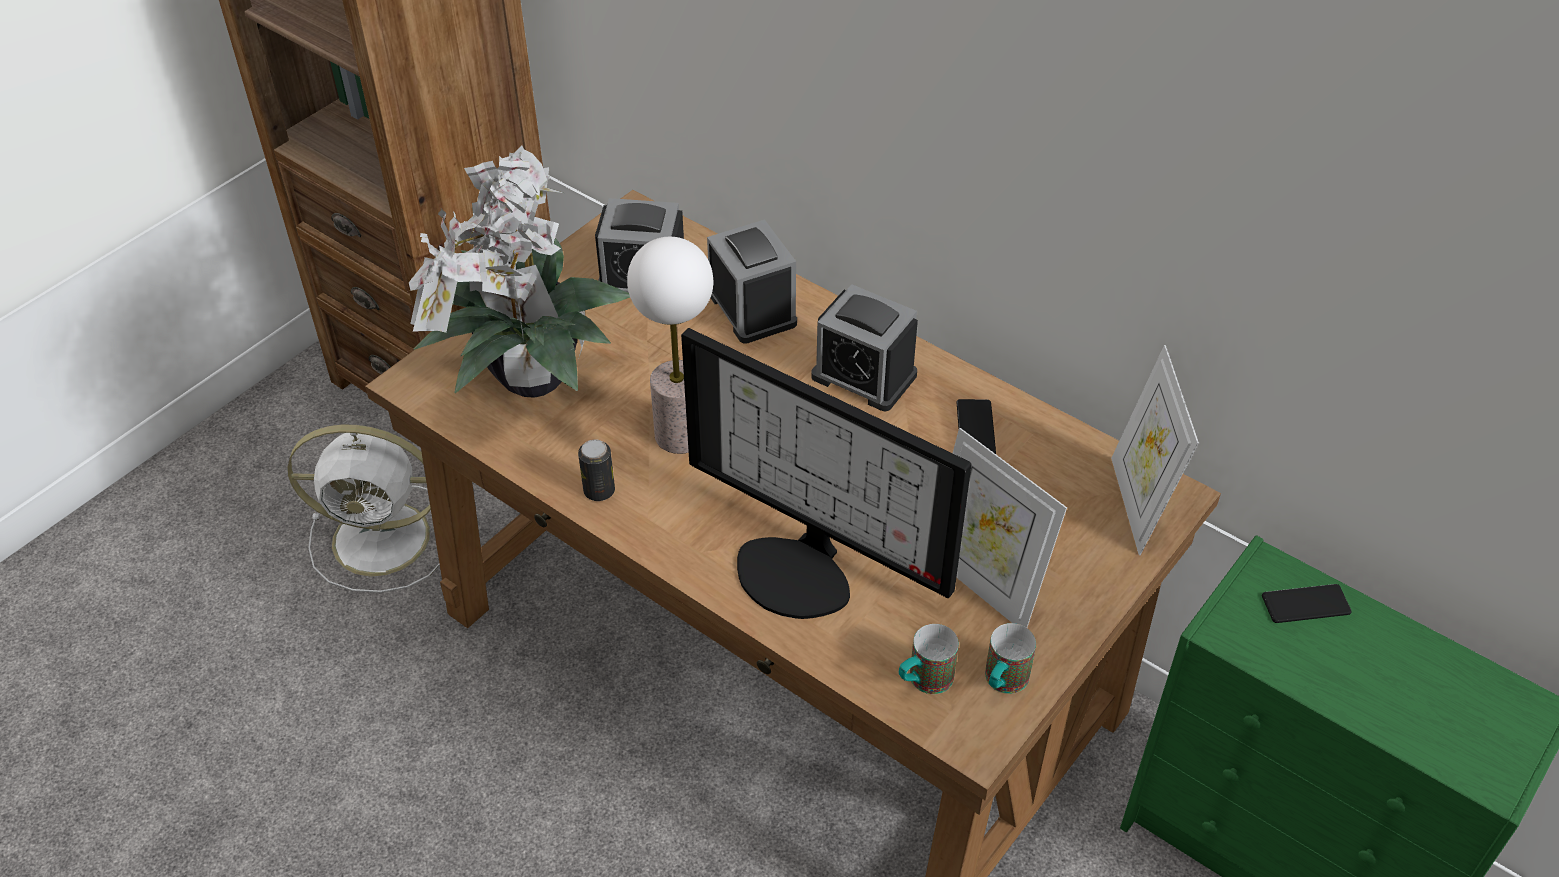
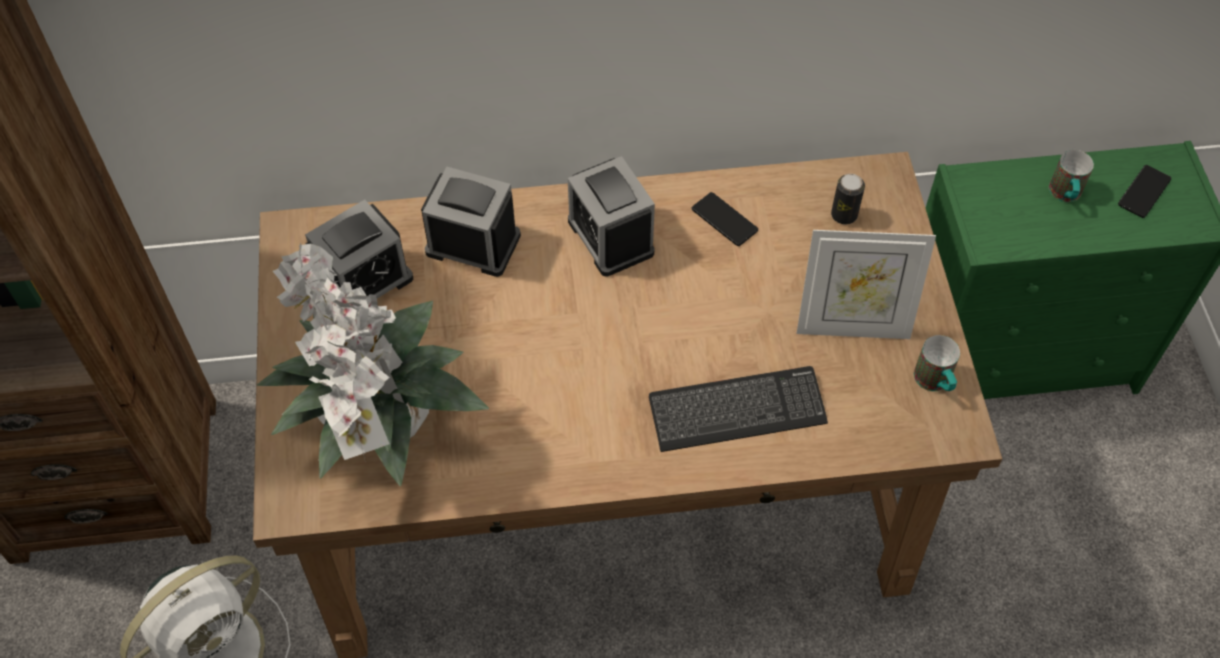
camera: 45 degrees left, 10 degrees up
can [578,439,615,501] -> can moved to [831,174,865,225]
table lamp [627,237,713,454] -> none
monitor [681,328,971,619] -> keyboard [649,366,828,452]
alarm clock [811,284,918,411] -> alarm clock turned 75 degrees clockwise [568,156,655,276]
mug [899,624,959,694] -> mug moved to [1049,150,1094,202]
picture frame [1111,345,1199,555] -> none
phone [1262,584,1352,623] -> phone moved to [1118,165,1171,218]

